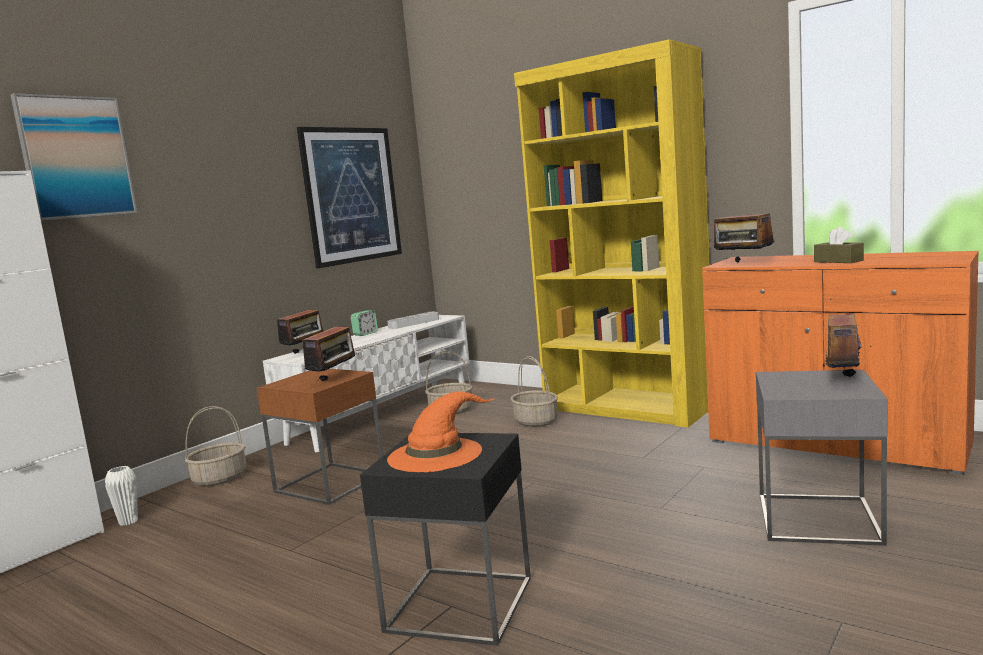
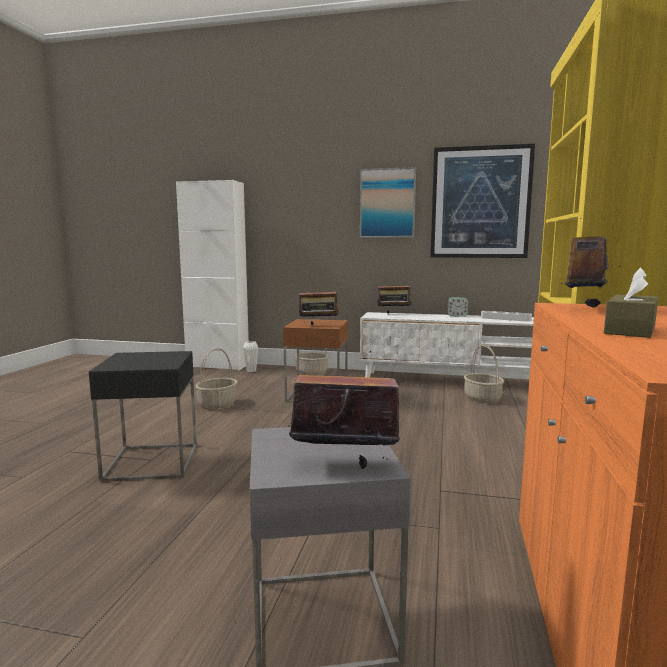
camera: 65 degrees right, 0 degrees up
picture [11,93,137,221] -> picture moved to [360,167,416,238]
orange hat [387,392,495,472] -> none
basket [510,356,558,427] -> basket moved to [196,348,238,409]

